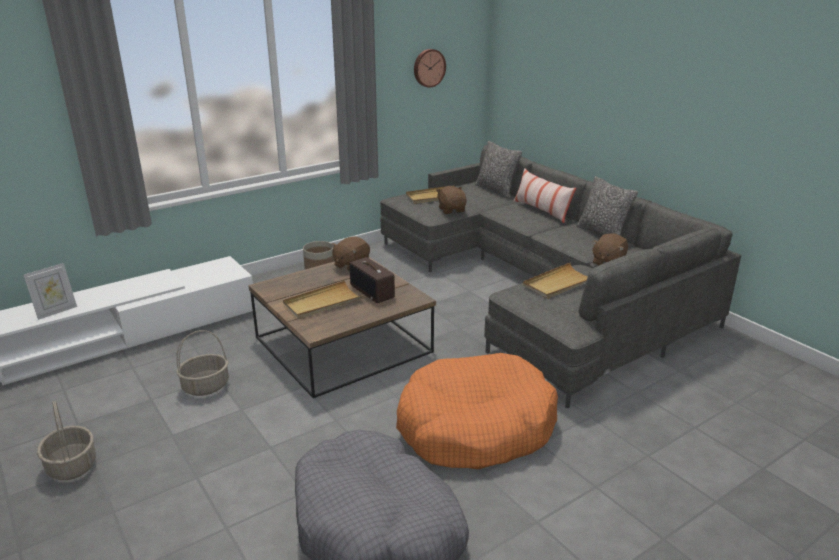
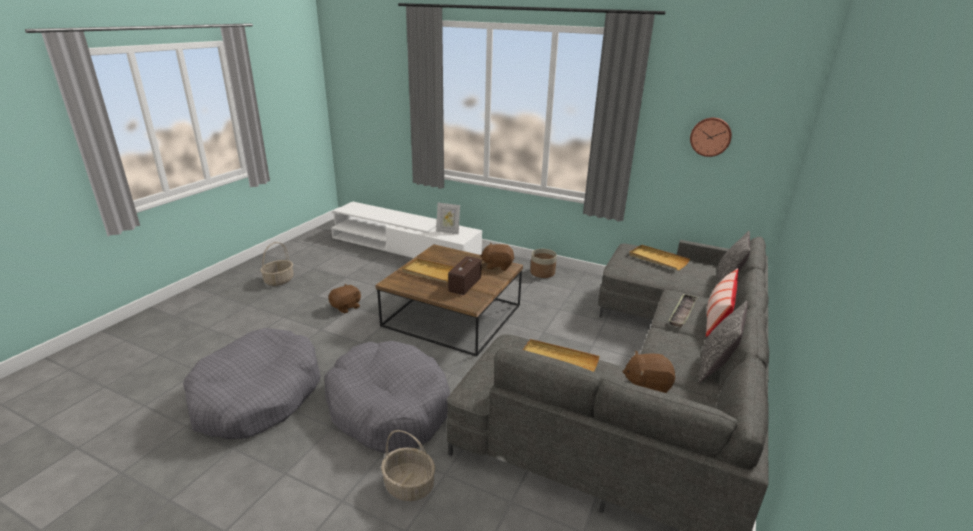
camera: 60 degrees right, 0 degrees up
picture frame [23,263,77,320] -> picture frame moved to [436,203,460,235]
basket [177,330,229,396] -> basket moved to [381,430,435,501]
orange dog bed [396,353,558,469] -> grey dog bed [325,341,450,453]
brown plush toy [436,186,467,214] -> brown plush toy moved to [328,284,361,313]
none -> tray [669,294,698,327]

